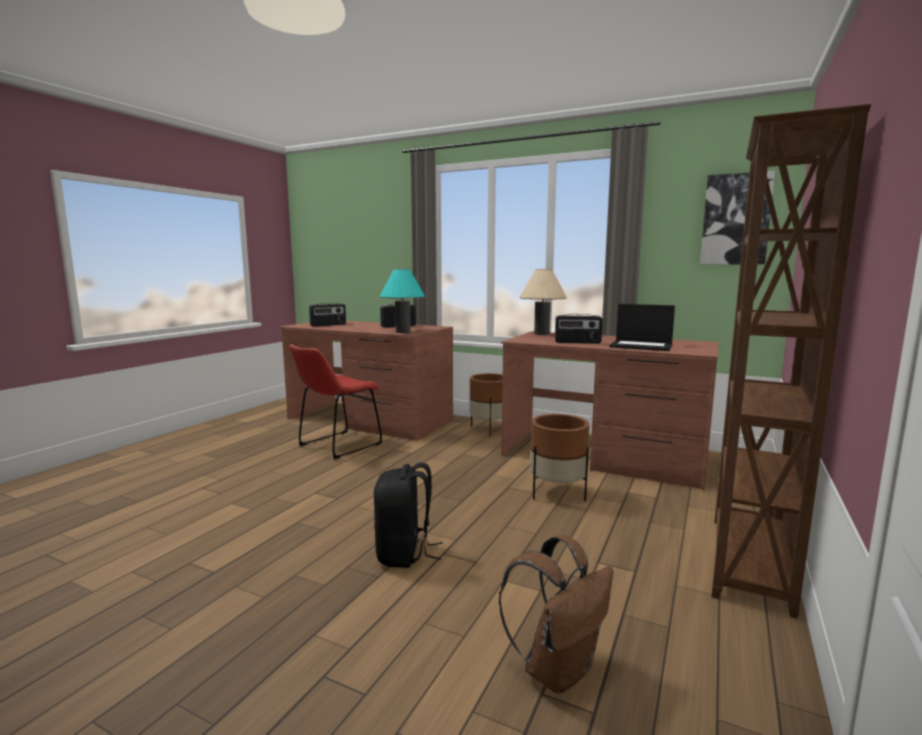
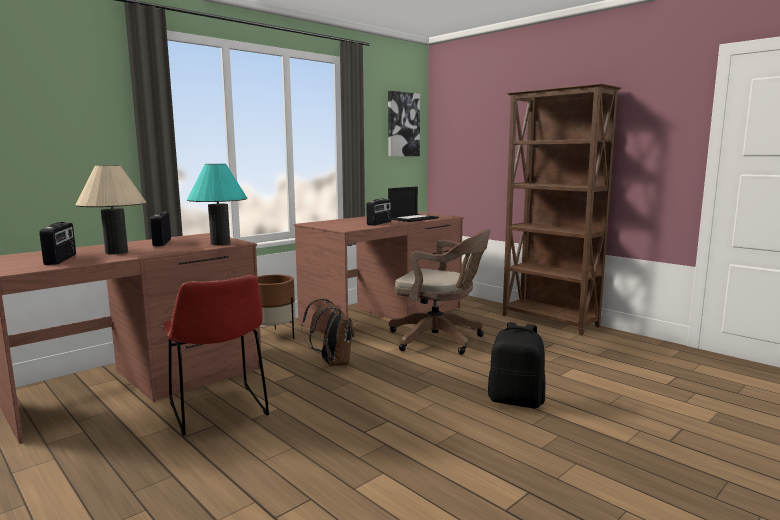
camera: 70 degrees left, 0 degrees up
brown backpack [499,535,614,693] -> brown backpack moved to [302,298,354,366]
beige table lamp [520,269,567,335] -> beige table lamp moved to [75,165,146,254]
brown planter [530,414,589,501] -> brown office chair [389,229,491,355]

